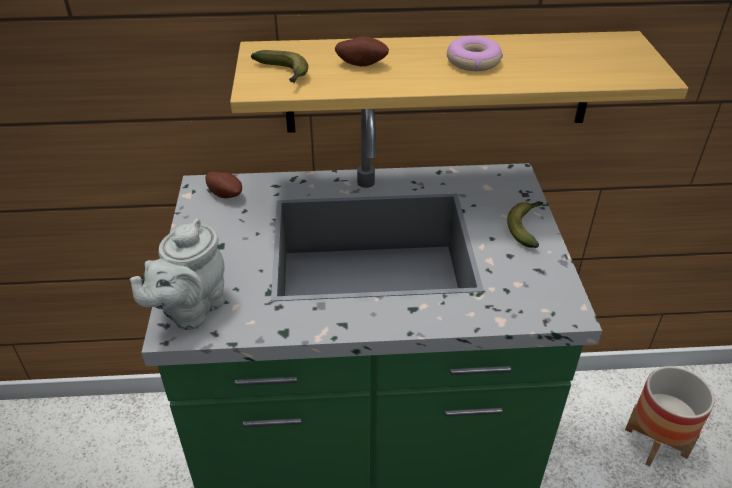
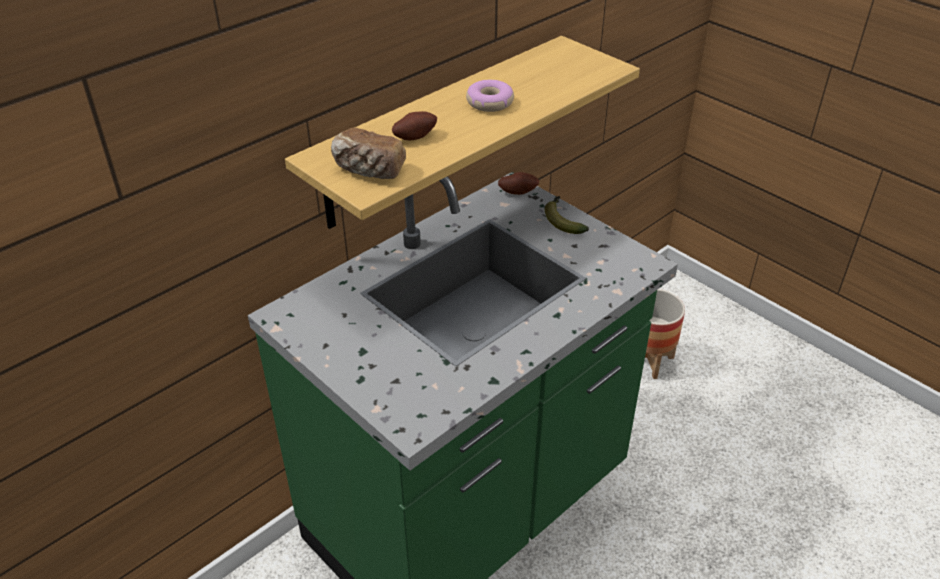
camera: 40 degrees left, 0 degrees up
grey teapot [130,219,225,330] -> none
potato [205,172,242,198] -> potato moved to [498,172,539,195]
banana [251,50,308,83] -> bread [331,128,406,179]

